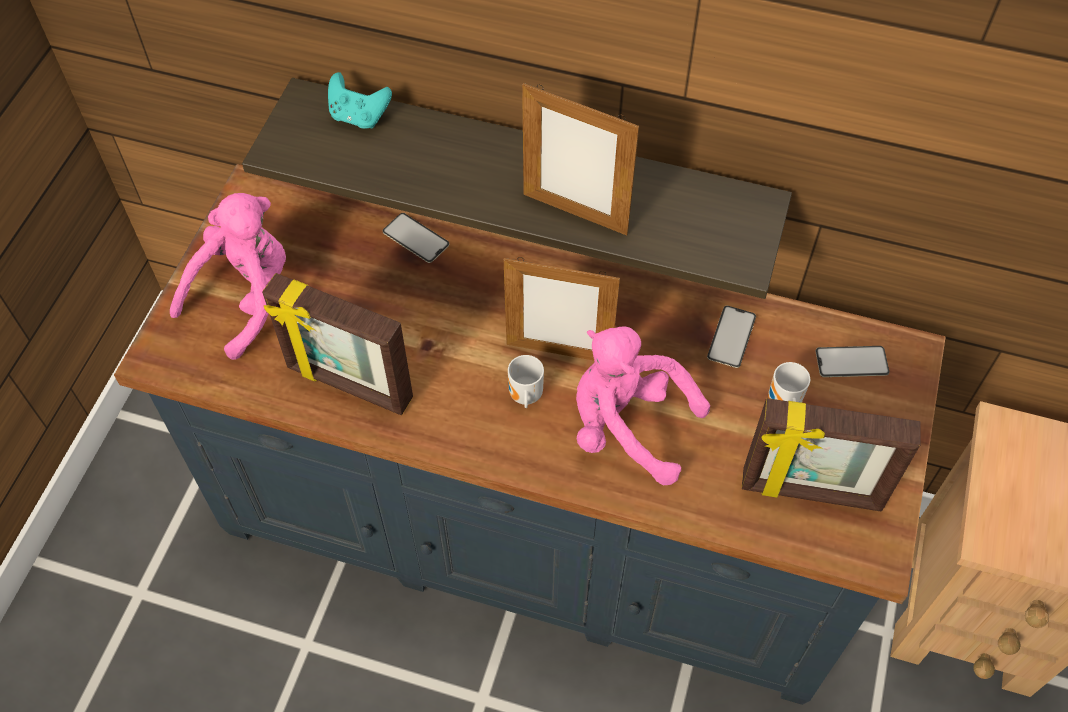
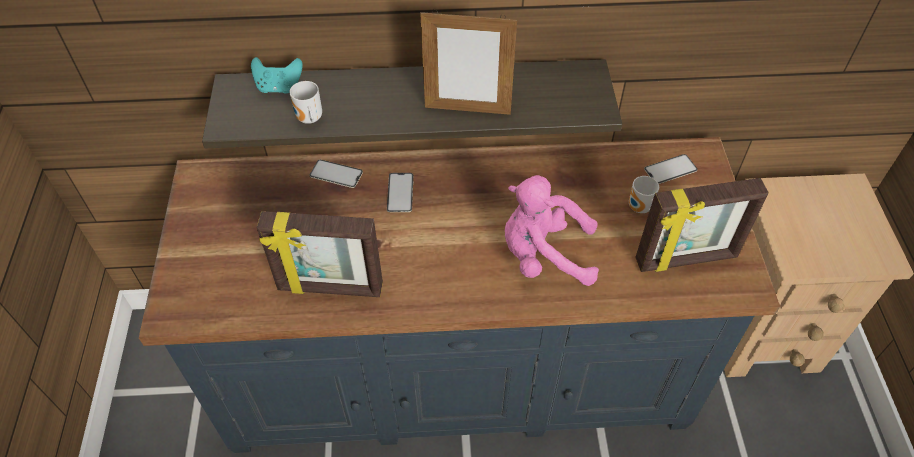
camera: 20 degrees left, 5 degrees down
pink plush toy [170,193,286,360] -> none
picture frame [504,257,620,360] -> none
mug [508,355,544,408] -> mug moved to [289,81,322,124]
phone [707,306,756,368] -> phone moved to [387,173,413,212]

